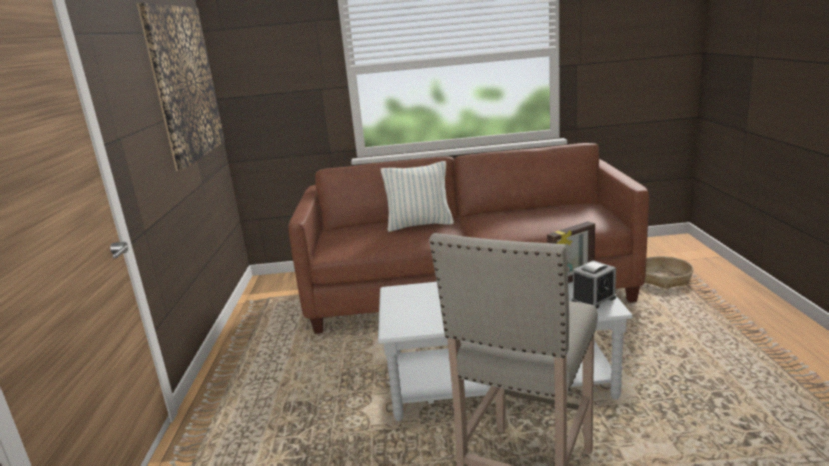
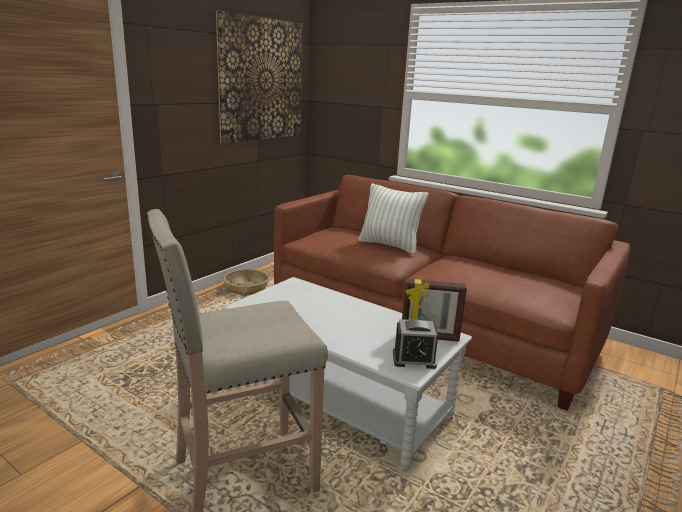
camera: 35 degrees right, 0 degrees up
basket [644,256,694,289] -> basket moved to [224,269,269,296]

